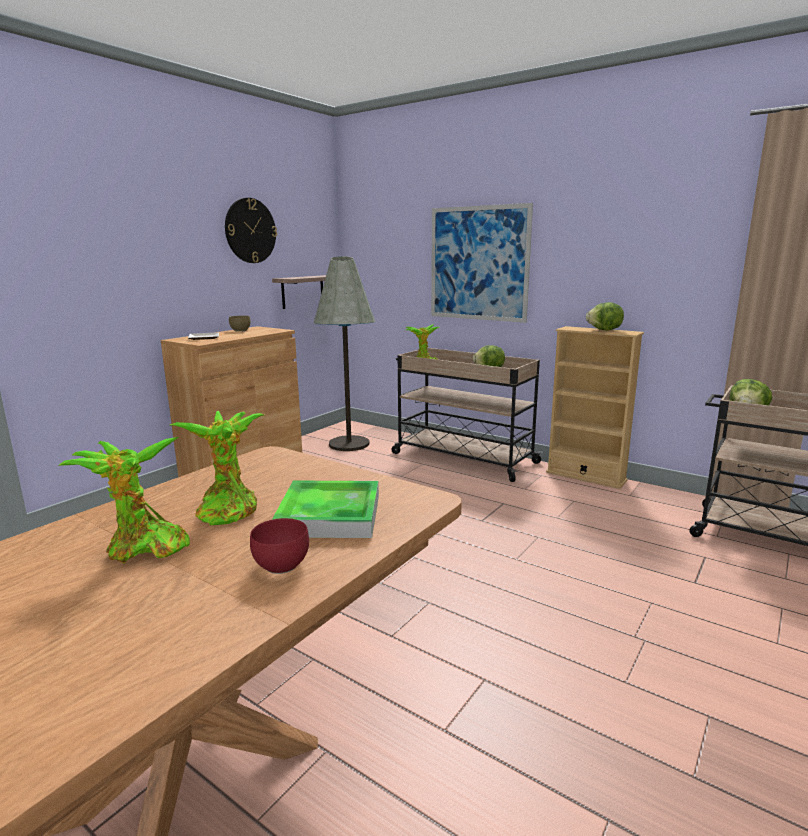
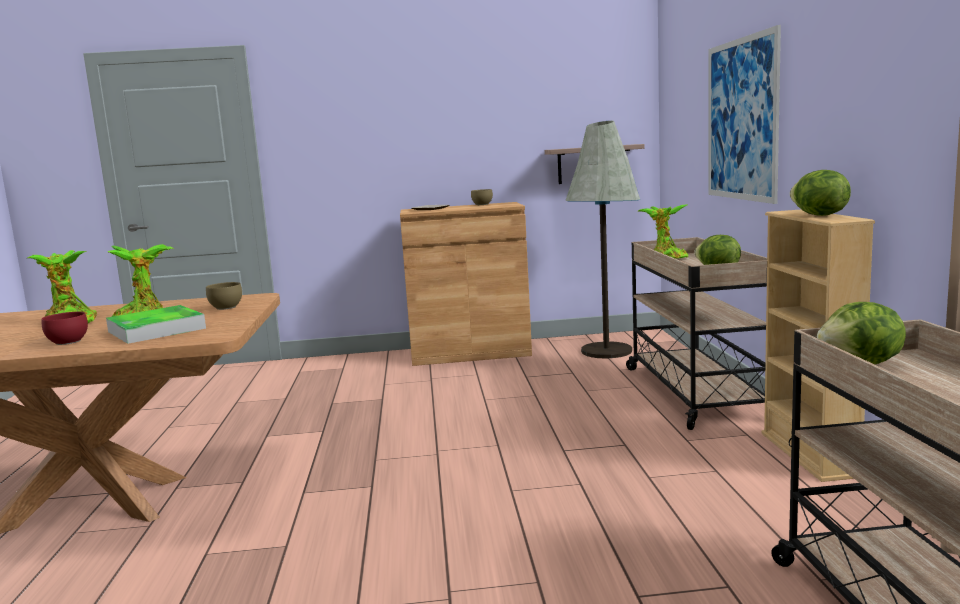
camera: 50 degrees right, 5 degrees down
wall clock [225,198,277,263] -> none
none -> brown bowl [206,282,242,310]

